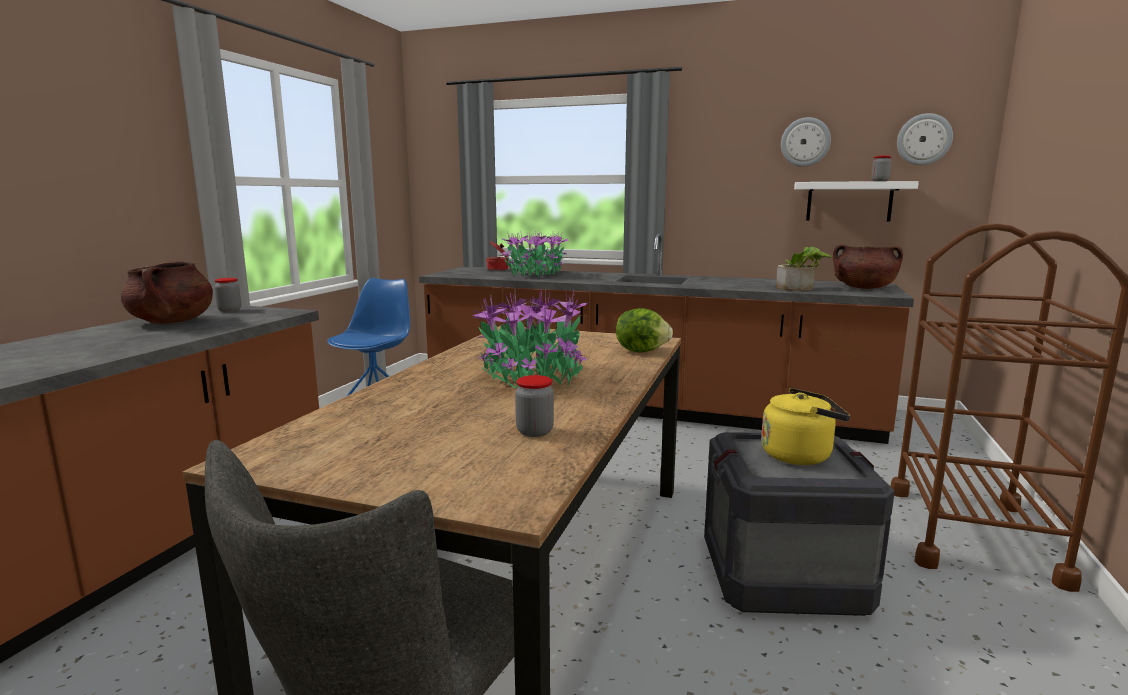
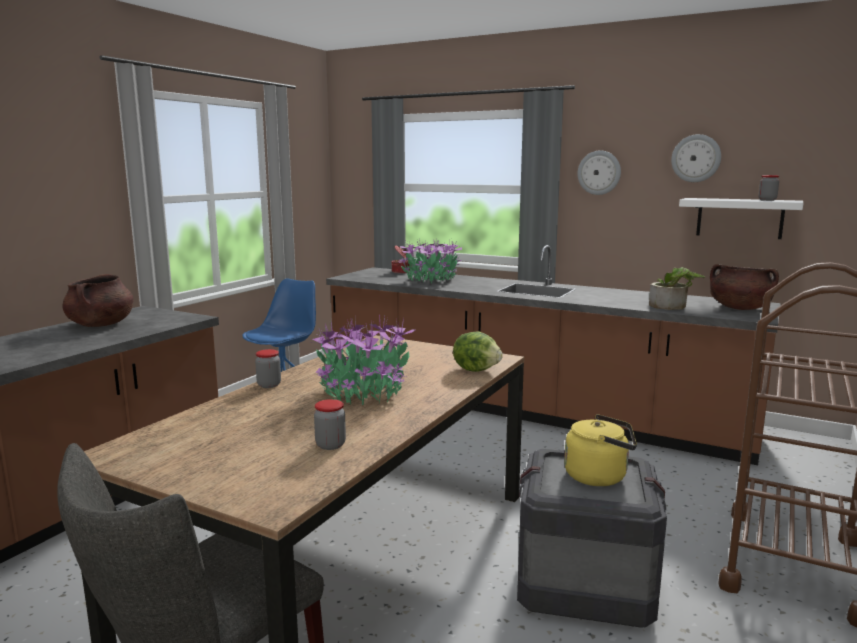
camera: 10 degrees right, 0 degrees up
jar [214,278,241,312] -> jar moved to [255,349,281,388]
wall clock [897,113,953,165] -> wall clock moved to [577,150,621,195]

